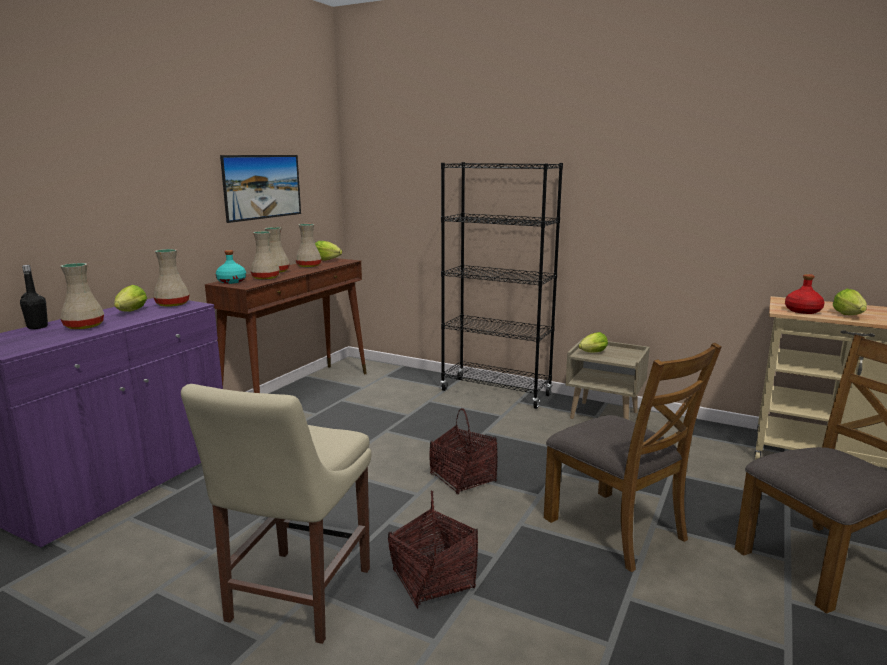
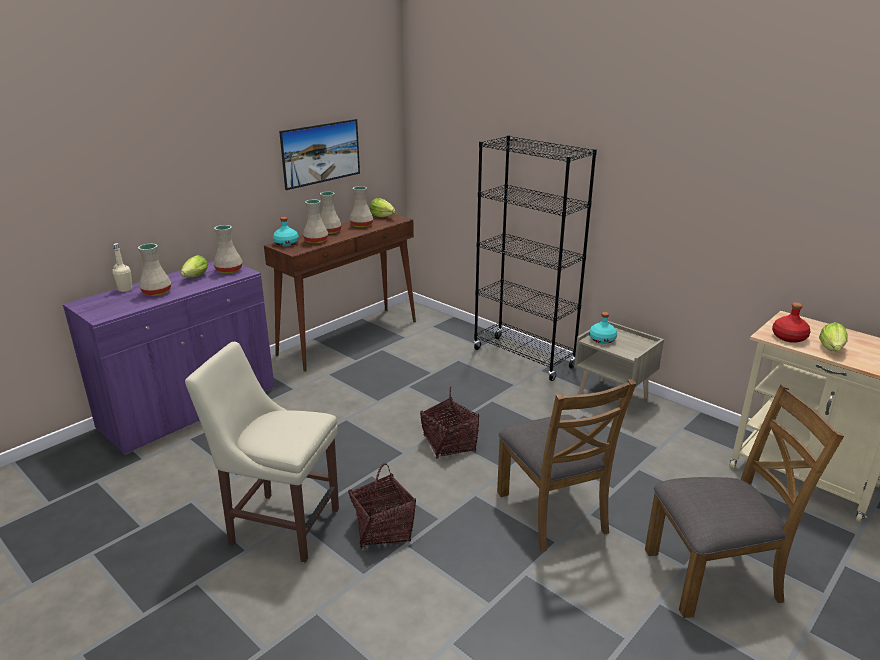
camera: 15 degrees right, 10 degrees up
black bottle [20,265,48,329] -> beige bottle [112,243,133,292]
beige chair [181,384,371,644] -> beige chair turned 75 degrees clockwise [185,342,339,563]
lettuce [578,332,608,353] -> turquoise bottle [589,312,617,344]

